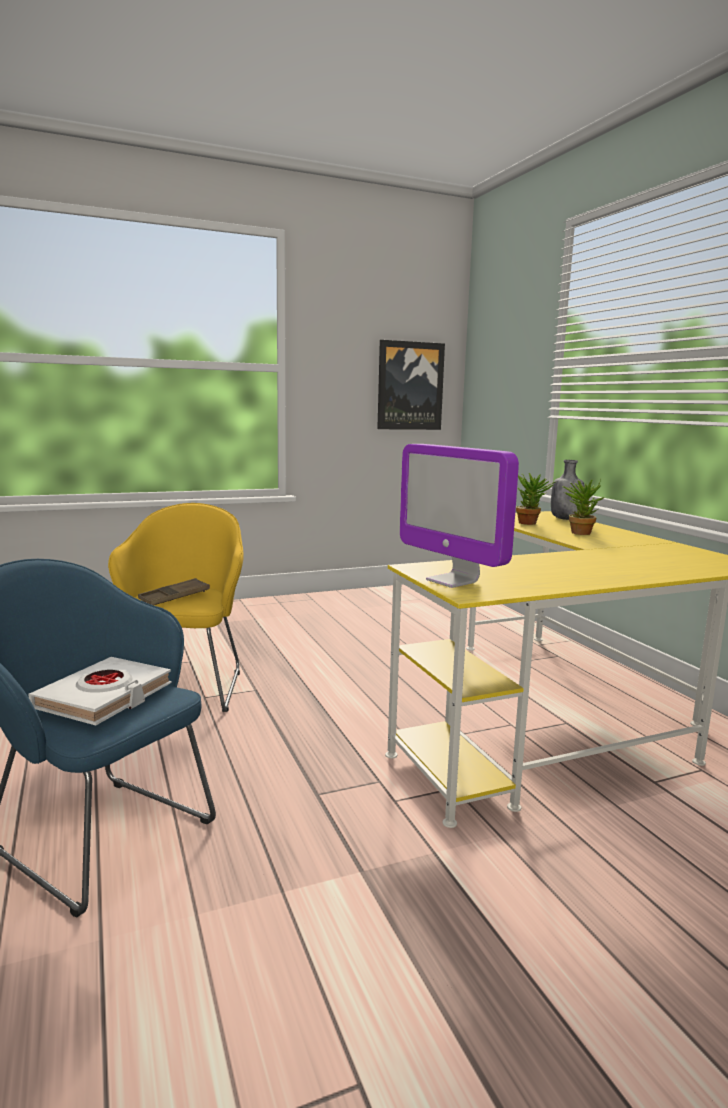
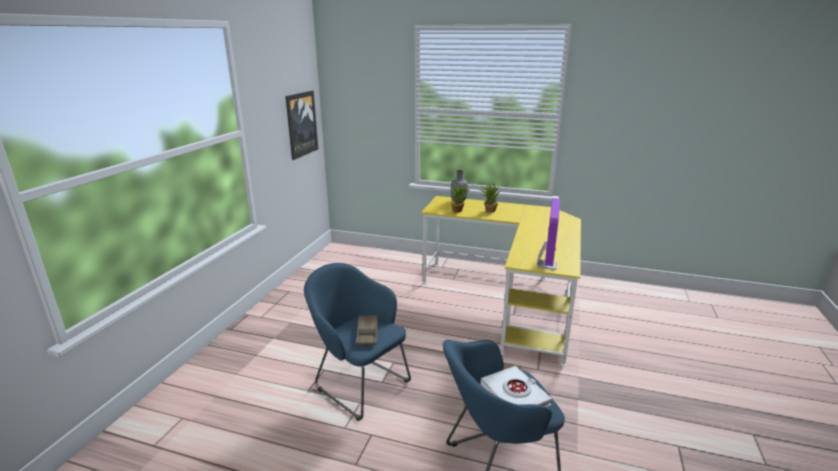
camera: 50 degrees left, 10 degrees up
yellow armchair [108,503,244,712] -> blue armchair [304,263,411,421]
monitor [400,444,519,588] -> monitor turned 75 degrees counterclockwise [537,198,560,270]

